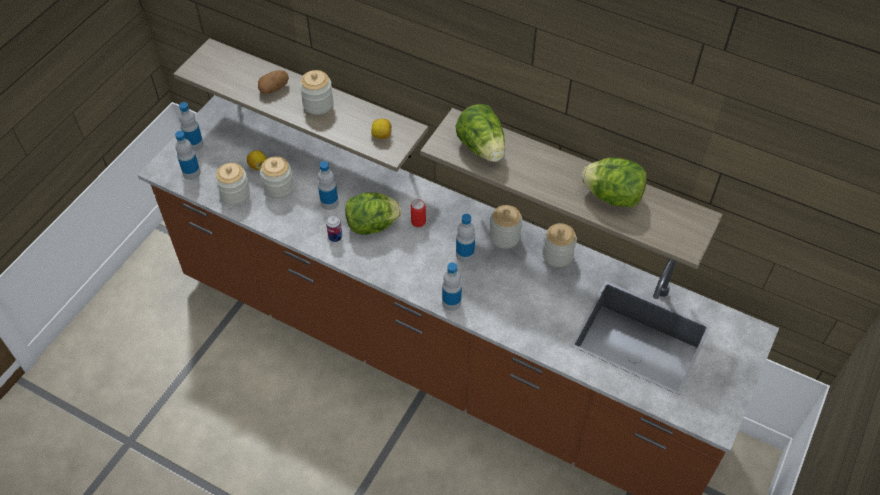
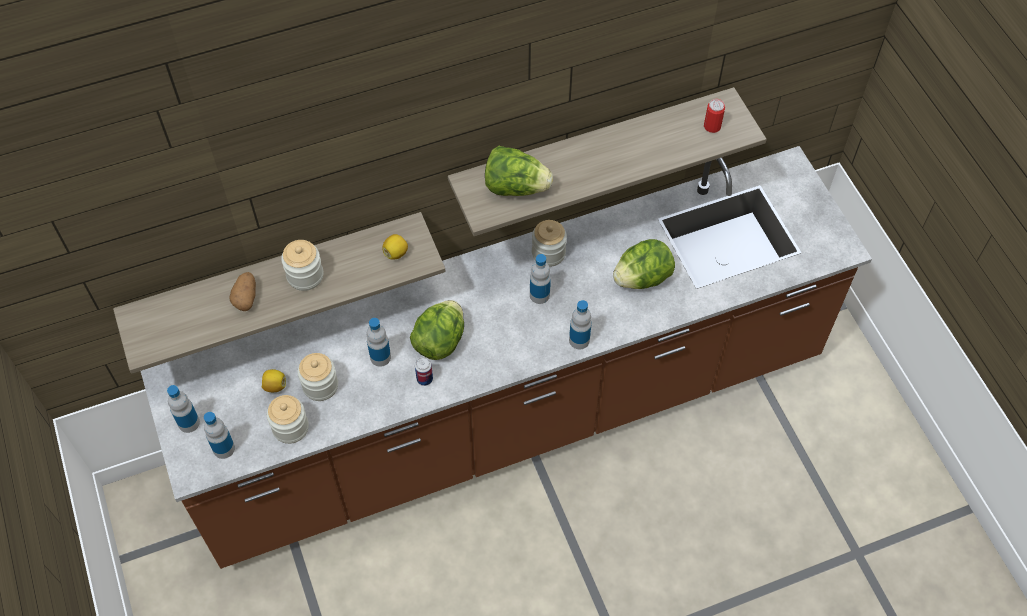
camera: 50 degrees left, 5 degrees up
can [411,199,426,227] -> can moved to [704,99,725,133]
jar [542,223,577,267] -> none
lettuce [582,157,647,208] -> lettuce moved to [613,239,675,289]

